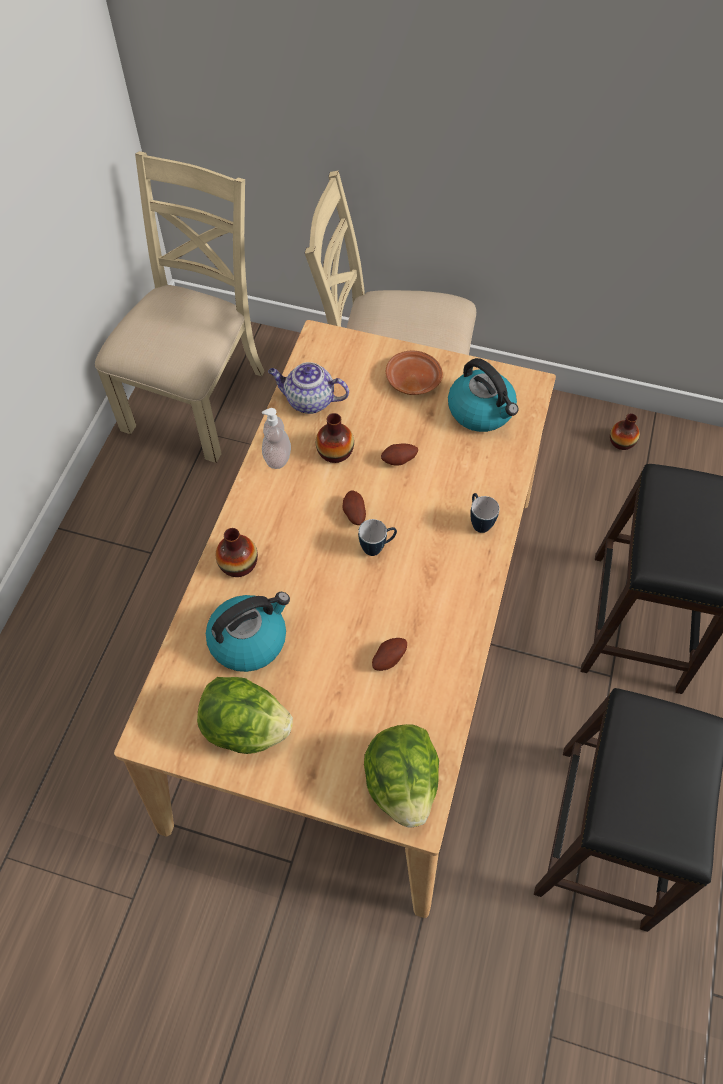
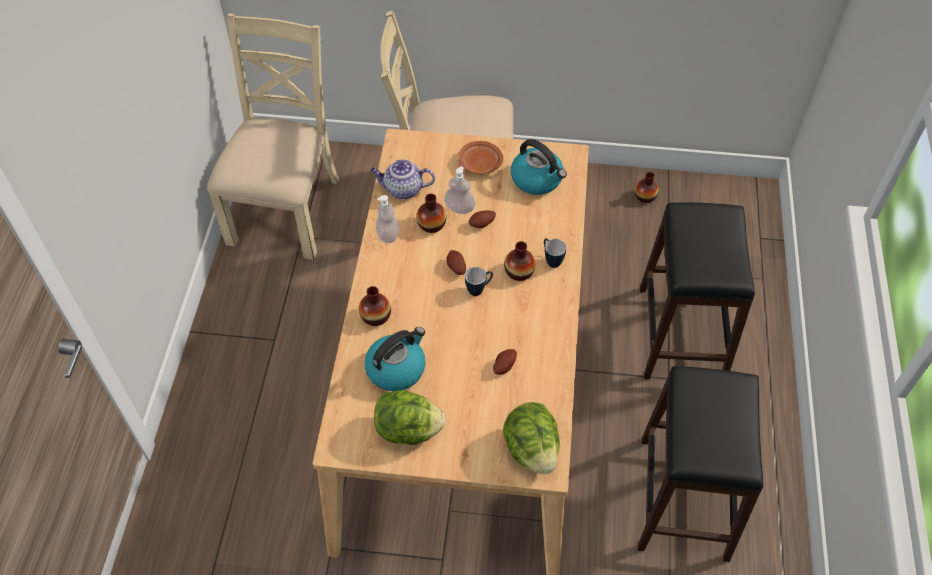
camera: 10 degrees left, 5 degrees down
none -> soap dispenser [444,166,476,214]
none -> vase [504,241,535,281]

